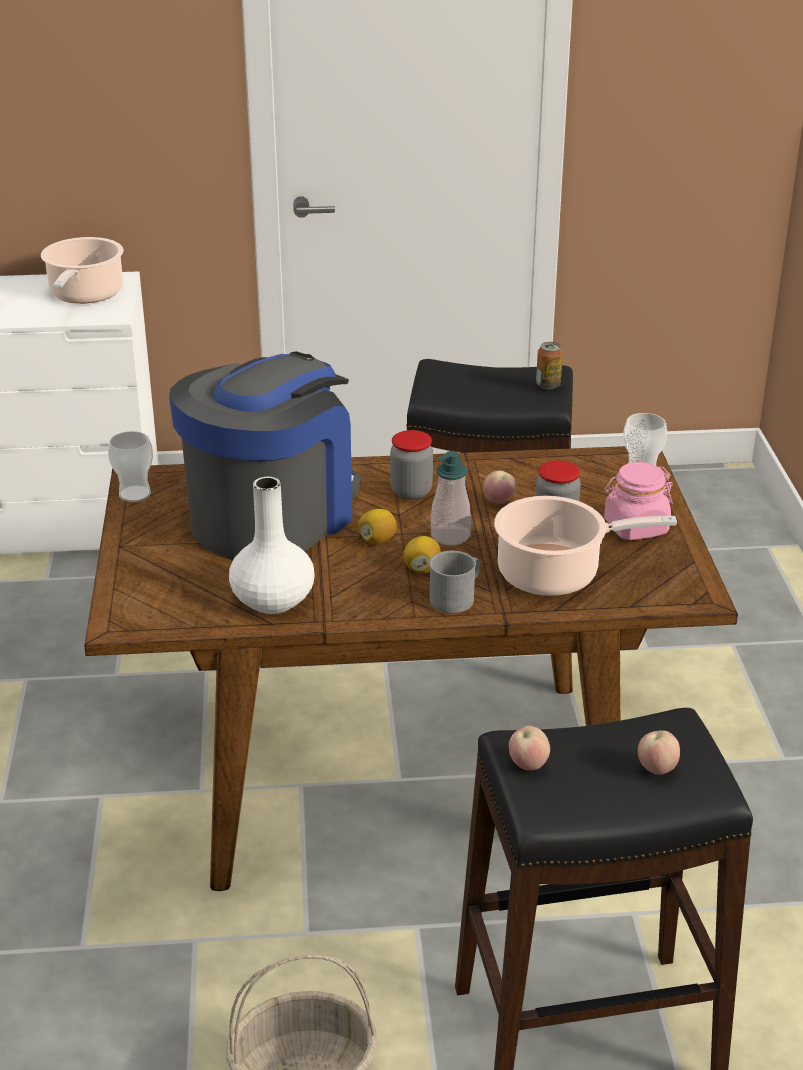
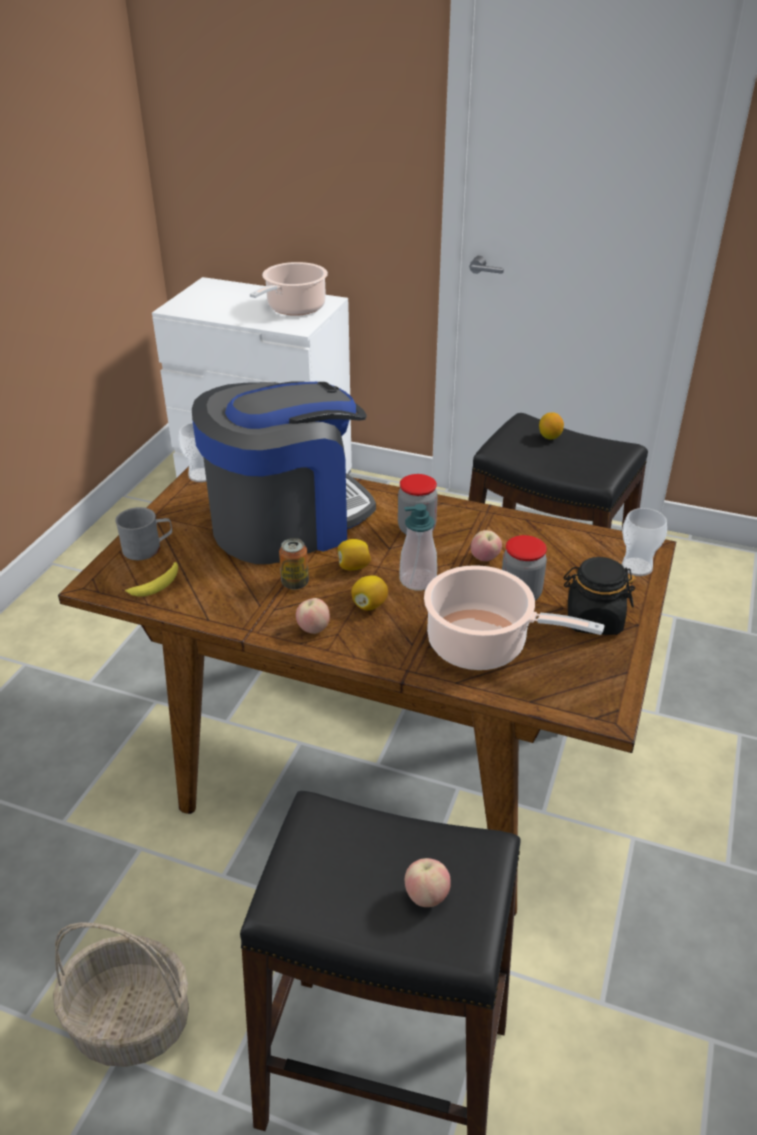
camera: 25 degrees right, 5 degrees up
white vase [229,477,315,614] -> none
grey mug [429,551,480,613] -> grey mug moved to [115,507,172,560]
apple [509,726,550,770] -> apple moved to [296,598,330,634]
can [536,342,563,389] -> can moved to [279,538,309,589]
pink jar [604,462,673,540] -> black jar [563,557,636,635]
none -> banana [122,562,178,597]
none -> lemon [539,412,564,440]

